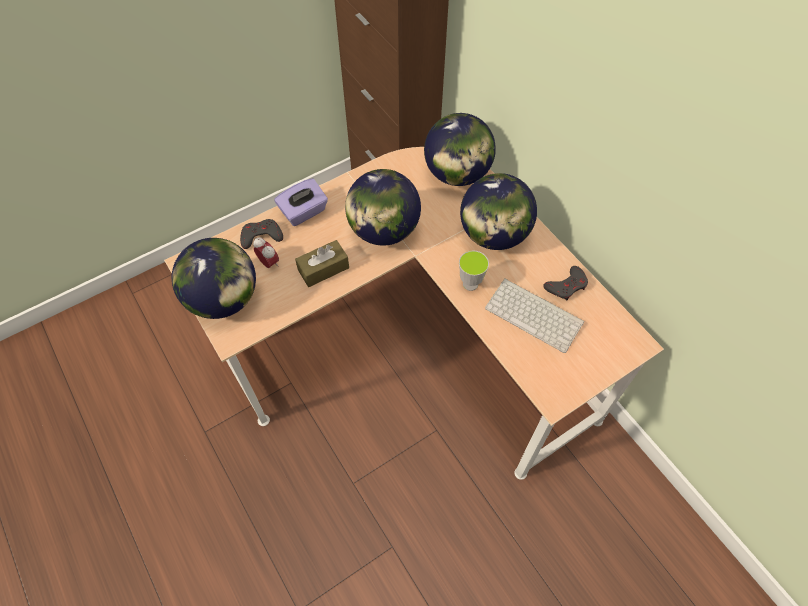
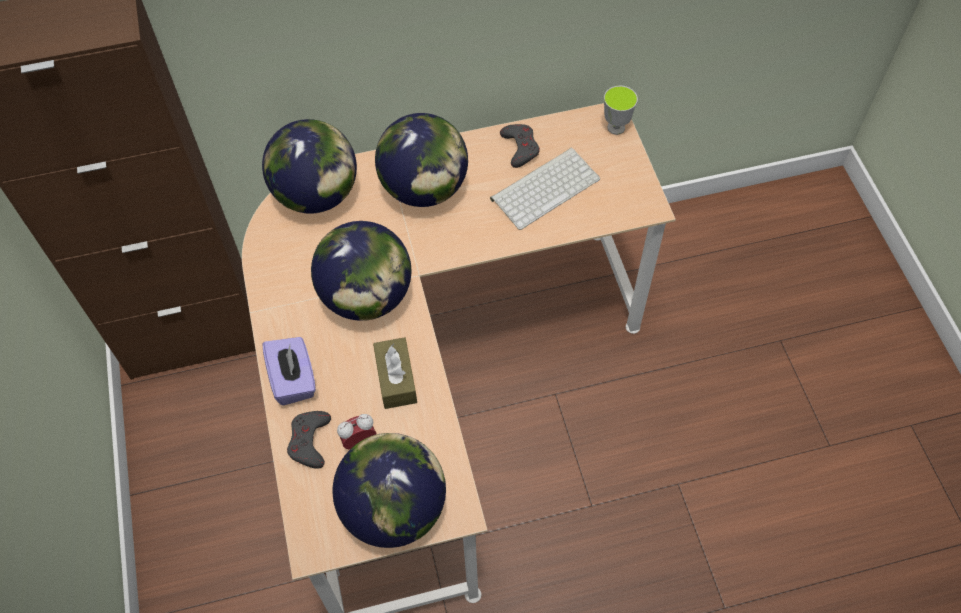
camera: 70 degrees left, 0 degrees up
cup [459,251,489,291] -> cup moved to [604,86,638,135]

